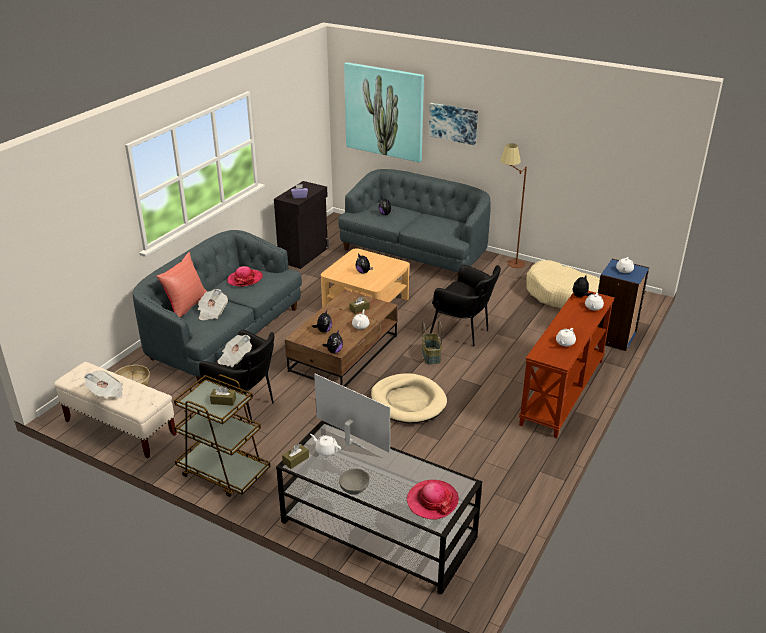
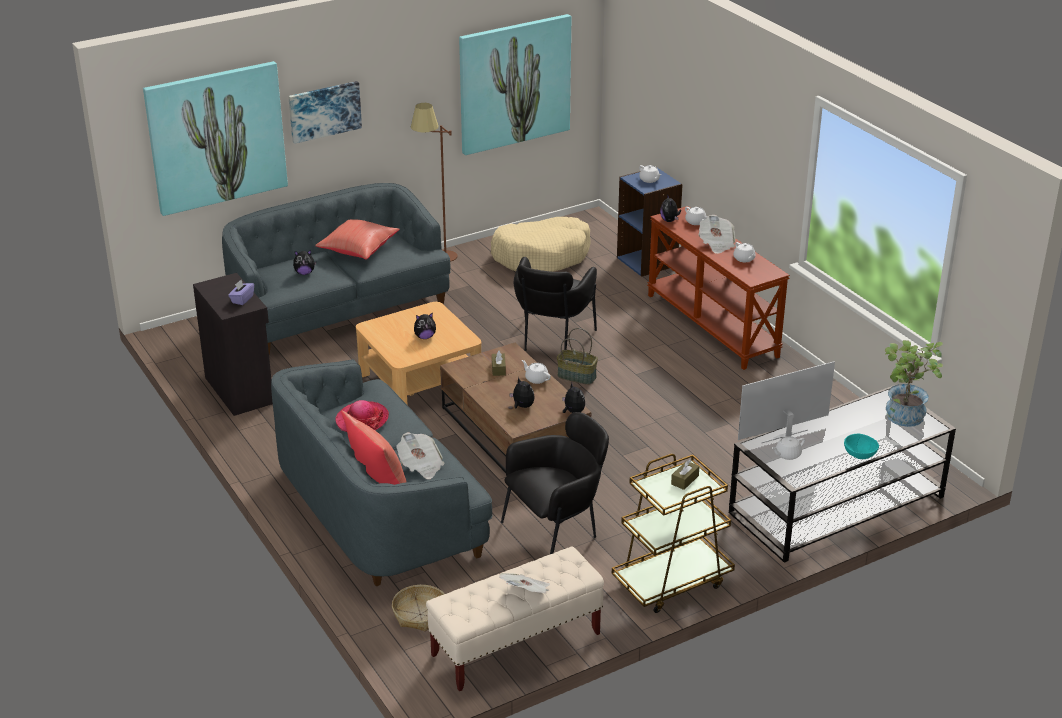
camera: 60 degrees left, 0 degrees up
newspaper [217,335,252,367] -> newspaper moved to [698,215,735,254]
brown tissue box [282,444,309,469] -> none
grey bowl [339,468,370,495] -> turquoise bowl [844,434,879,459]
beige dog bed [371,373,447,423] -> none
hat [407,480,459,520] -> potted plant [885,340,943,427]
black armchair [430,265,501,346] -> black armchair turned 135 degrees clockwise [514,257,597,351]
none -> red pillow [315,219,400,260]
none -> picture [459,14,571,155]

